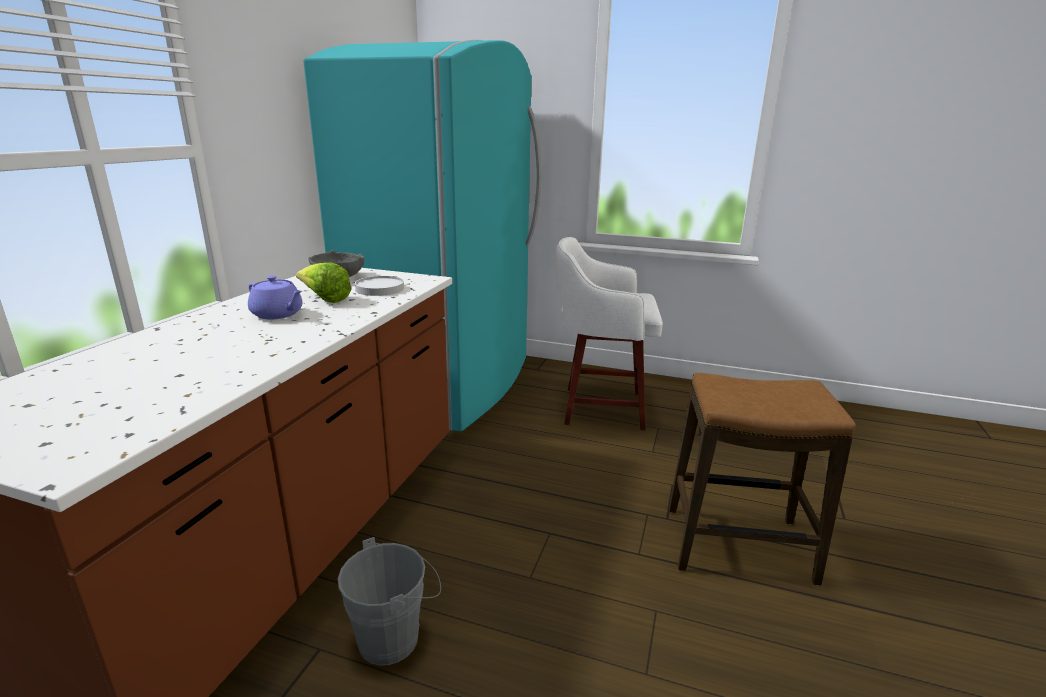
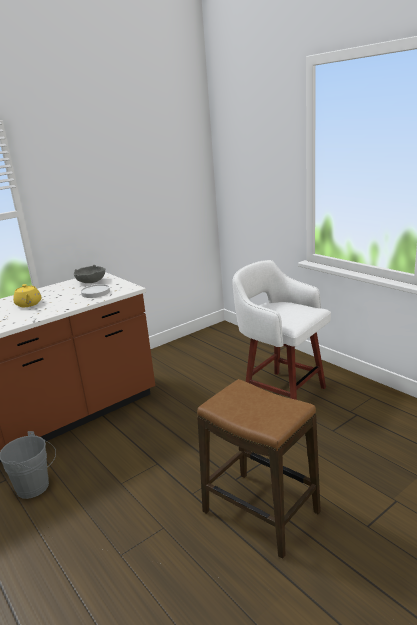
camera: 35 degrees right, 0 degrees up
purple teapot [248,276,303,319] -> yellow teapot [13,284,41,307]
lettuce [296,262,351,303] -> none
turquoise fridge [303,40,542,432] -> none

